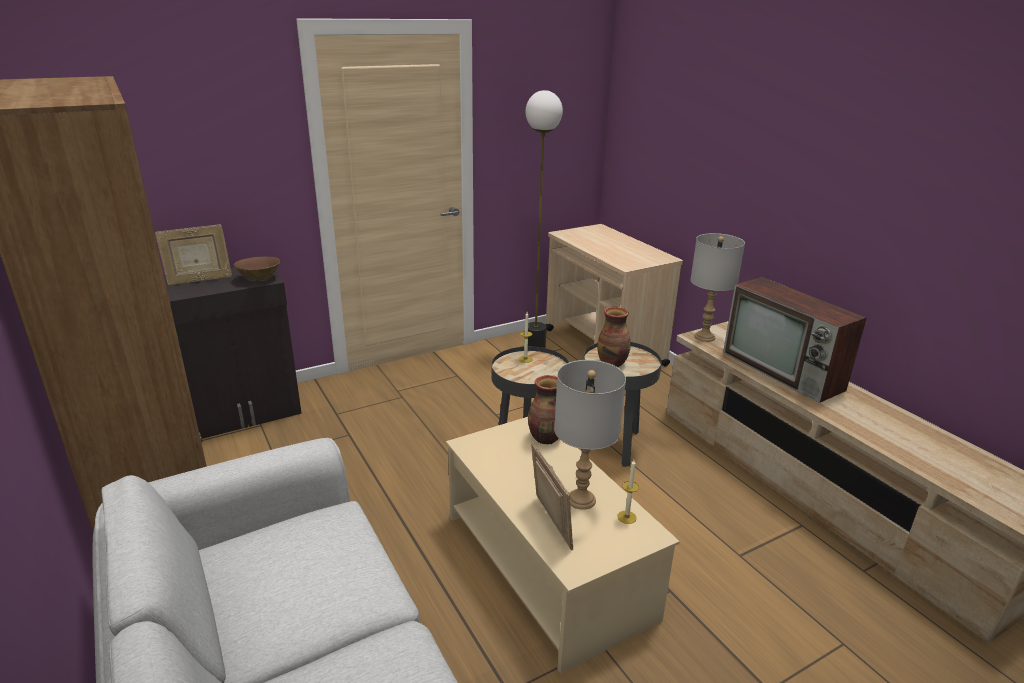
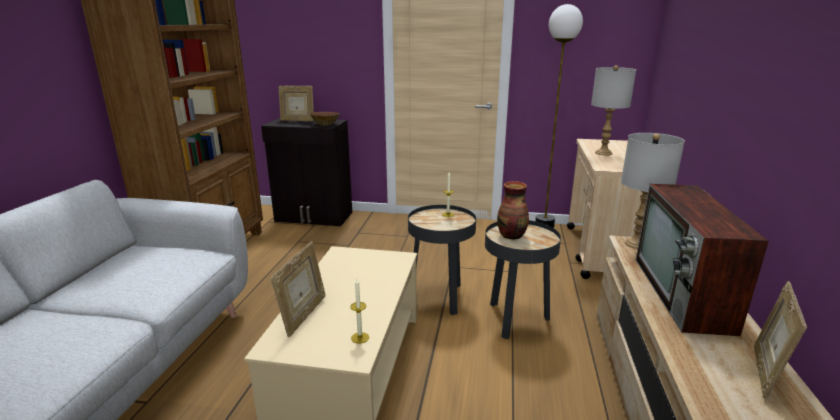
camera: 40 degrees right, 5 degrees down
vase [528,375,559,444] -> none
grey table lamp [554,360,626,510] -> grey table lamp moved to [591,65,636,156]
none -> picture frame [754,281,807,399]

